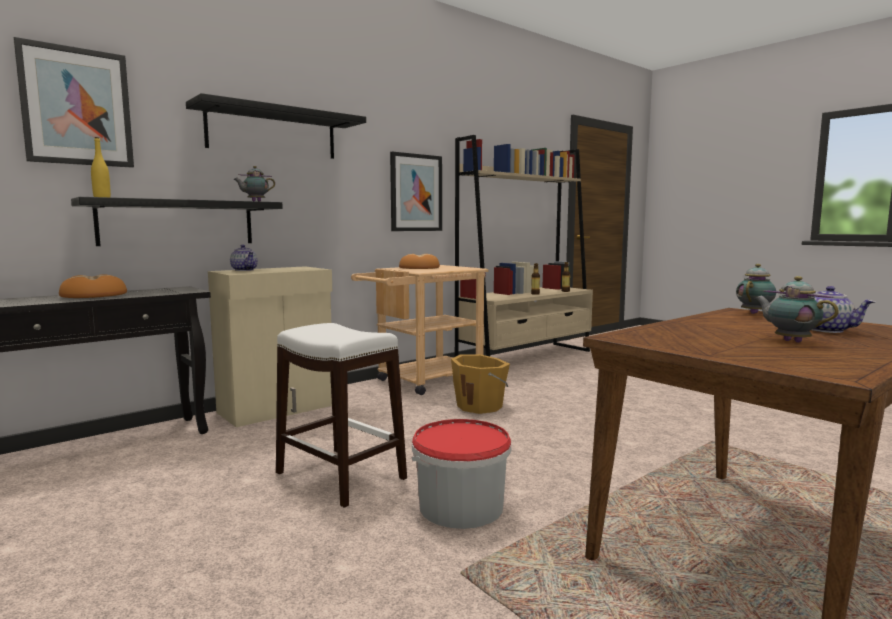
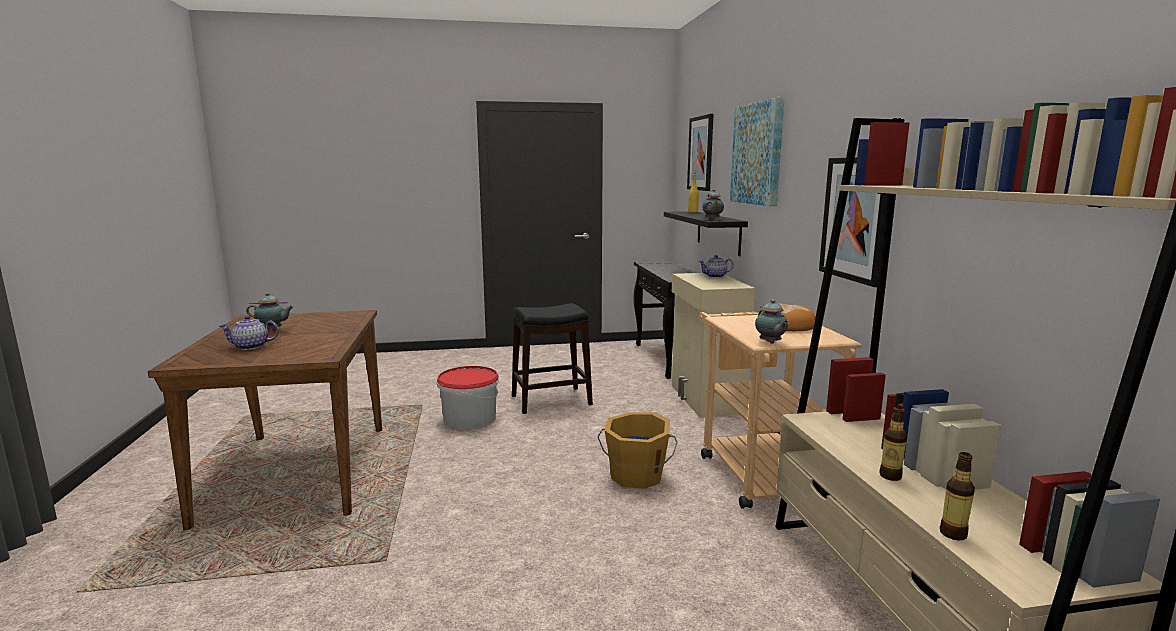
camera: 120 degrees right, 5 degrees up
bread [59,274,127,298] -> none
black shelf [186,93,366,159] -> picture [730,97,785,206]
white stool [276,323,407,508] -> black stool [512,303,593,414]
teapot [736,264,776,314] -> teapot moved to [755,299,789,344]

